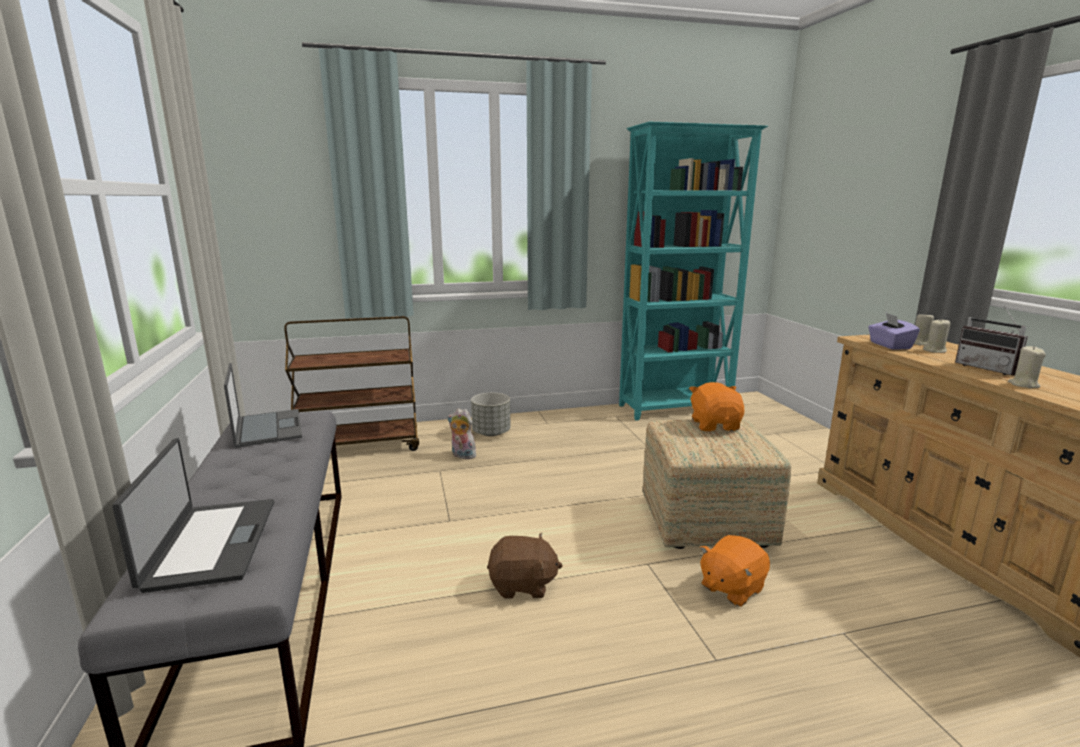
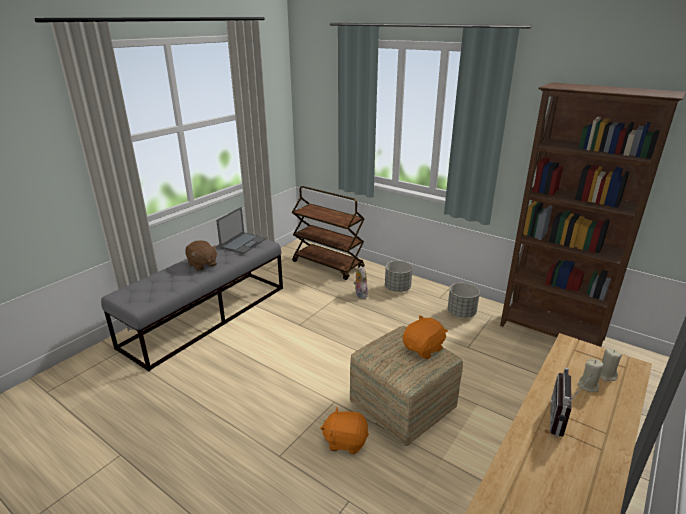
camera: 50 degrees right, 10 degrees up
laptop [112,438,274,593] -> none
brown plush toy [487,533,563,599] -> brown plush toy moved to [185,240,217,271]
turquoise bookcase [619,122,768,421] -> brown bookcase [500,82,686,347]
purple tissue box [868,313,920,350] -> none
beige candle [1008,346,1046,388] -> none
none -> grey planter [448,283,480,318]

